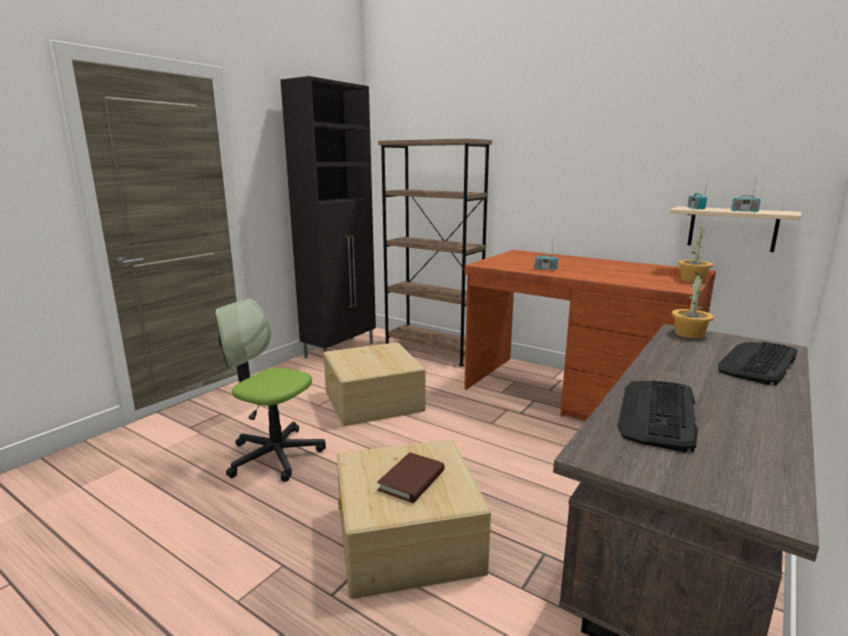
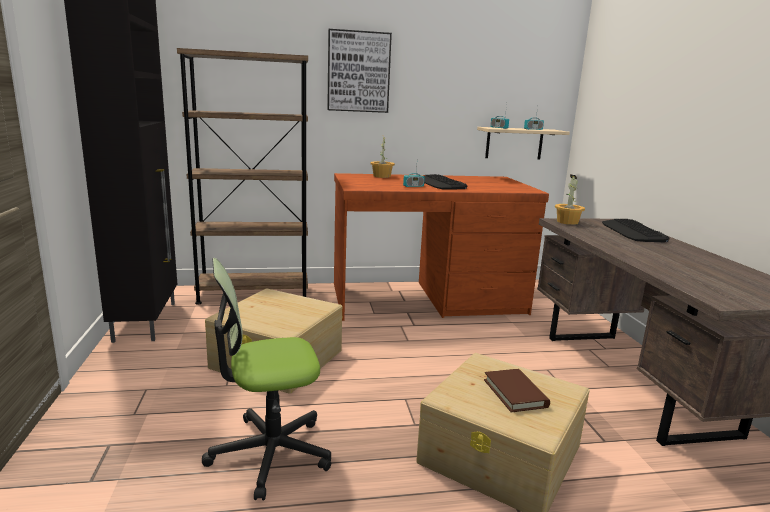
camera: 45 degrees left, 0 degrees up
keyboard [617,380,698,452] -> keyboard moved to [424,174,468,190]
potted plant [678,227,713,282] -> potted plant moved to [370,137,395,178]
none -> picture [327,29,392,113]

